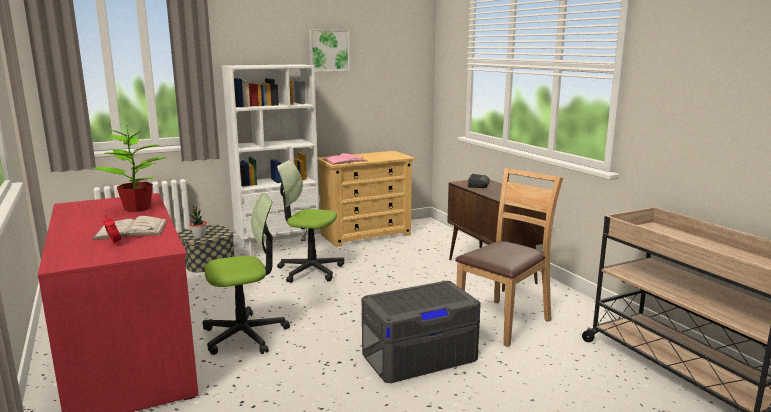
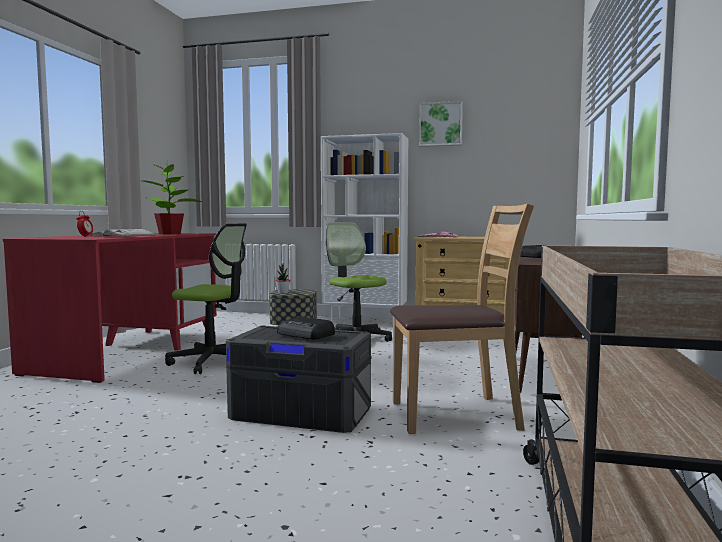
camera: 40 degrees right, 10 degrees down
none -> radio [277,316,335,339]

